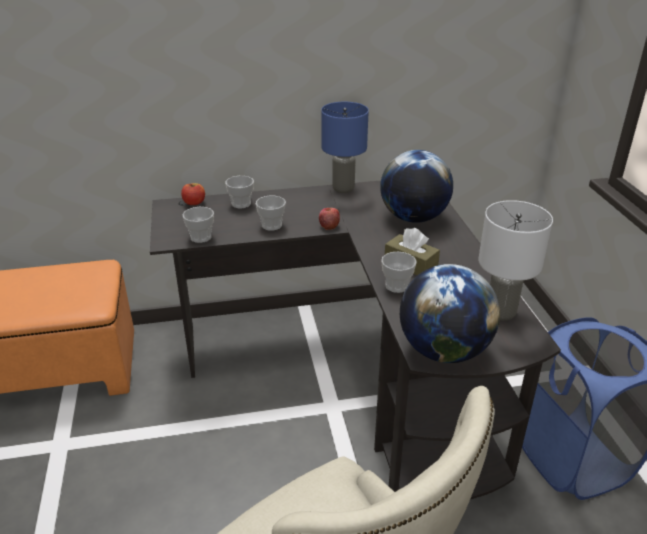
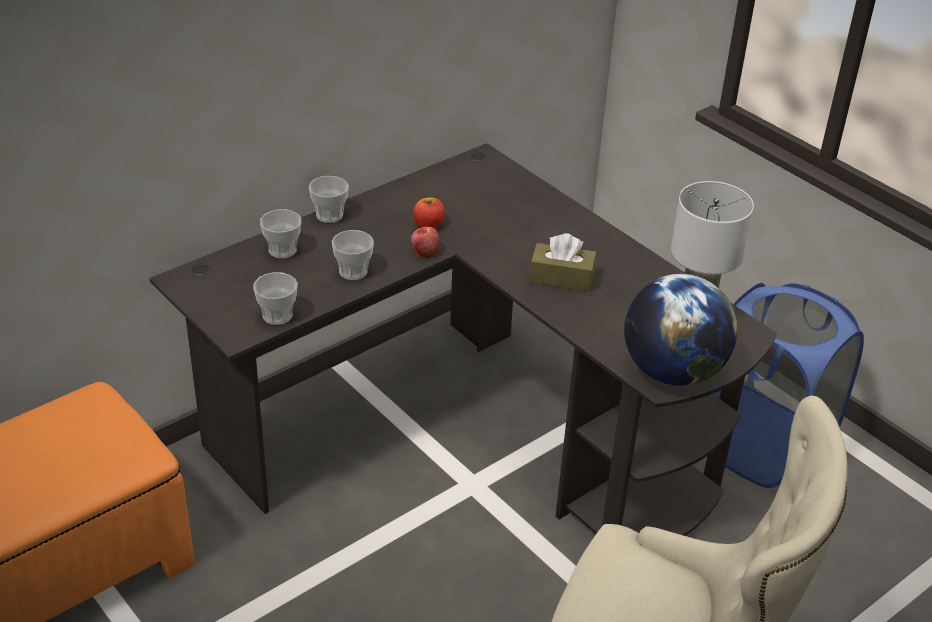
camera: 30 degrees left, 5 degrees up
apple [181,183,205,205] -> apple moved to [413,197,445,228]
blue table lamp [321,102,369,193] -> none
globe [380,150,453,223] -> none
cup [381,252,416,293] -> cup moved to [309,176,349,223]

